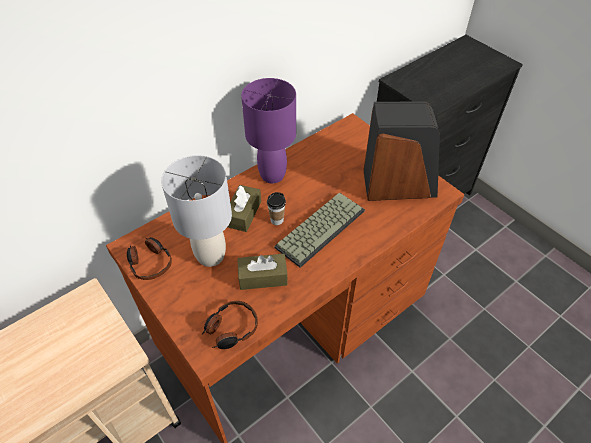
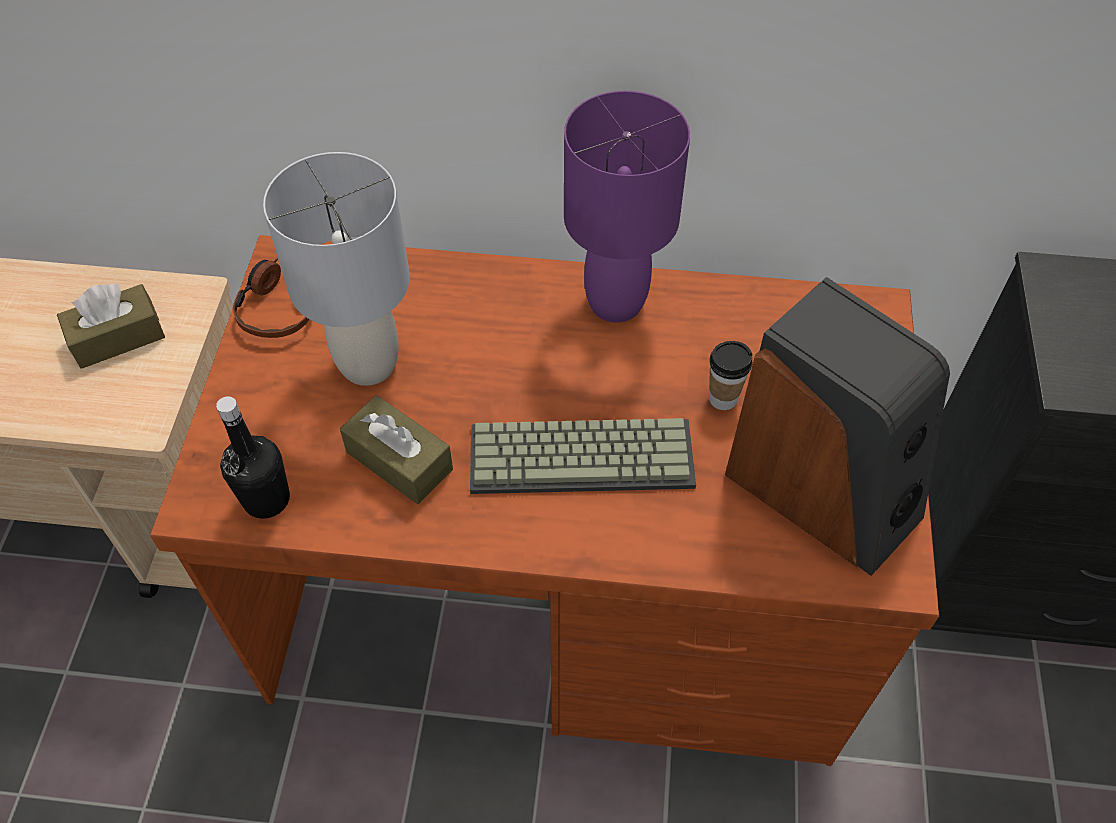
camera: 45 degrees right, 5 degrees up
headphones [202,301,258,349] -> black bottle [216,396,290,519]
brown tissue box [228,185,261,232] -> brown tissue box moved to [57,283,165,369]
cup [267,192,286,225] -> cup moved to [709,341,753,410]

